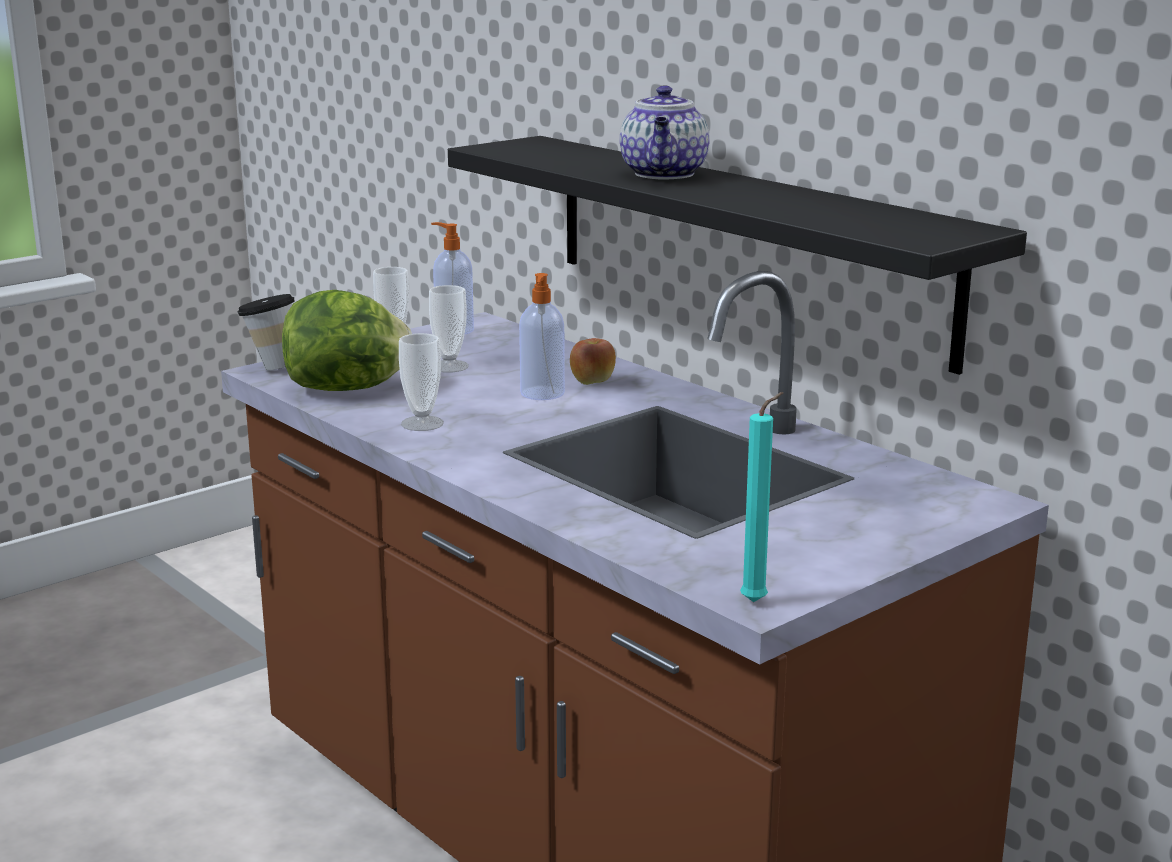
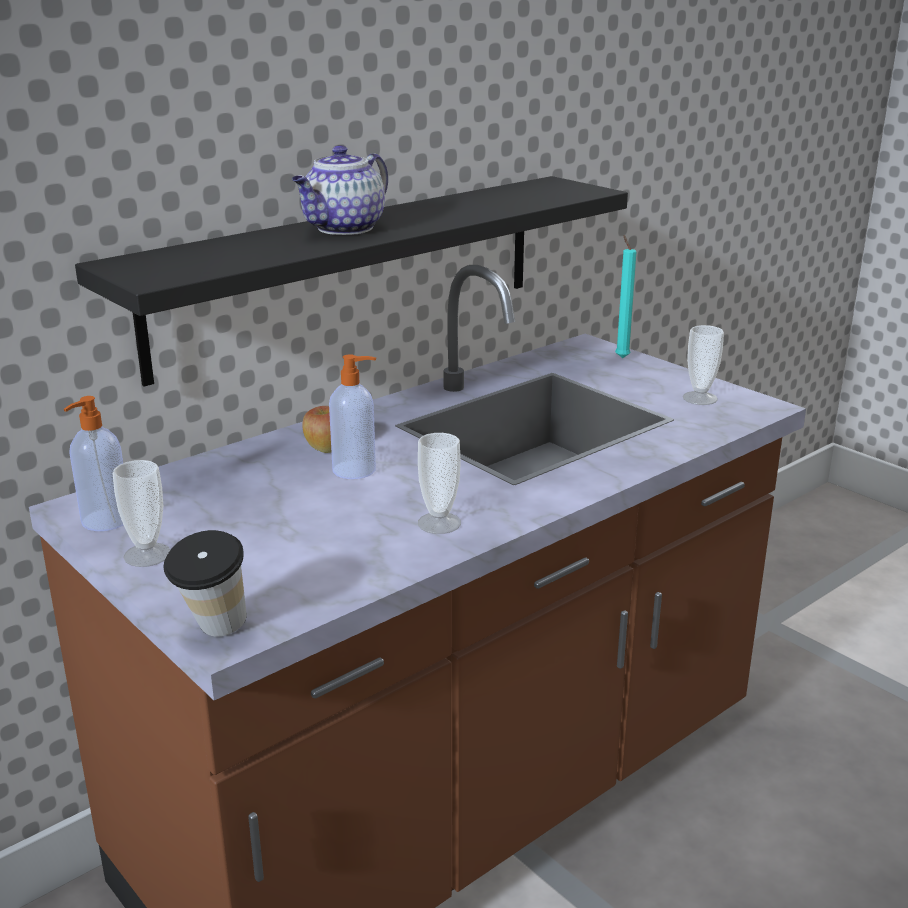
camera: 90 degrees left, 5 degrees up
lettuce [282,290,412,391] -> none
cup [429,285,469,373] -> cup moved to [683,325,724,405]
teapot [620,85,710,180] -> teapot turned 120 degrees clockwise [292,145,388,235]
turquoise candle [740,392,784,602] -> turquoise candle moved to [615,235,637,358]

